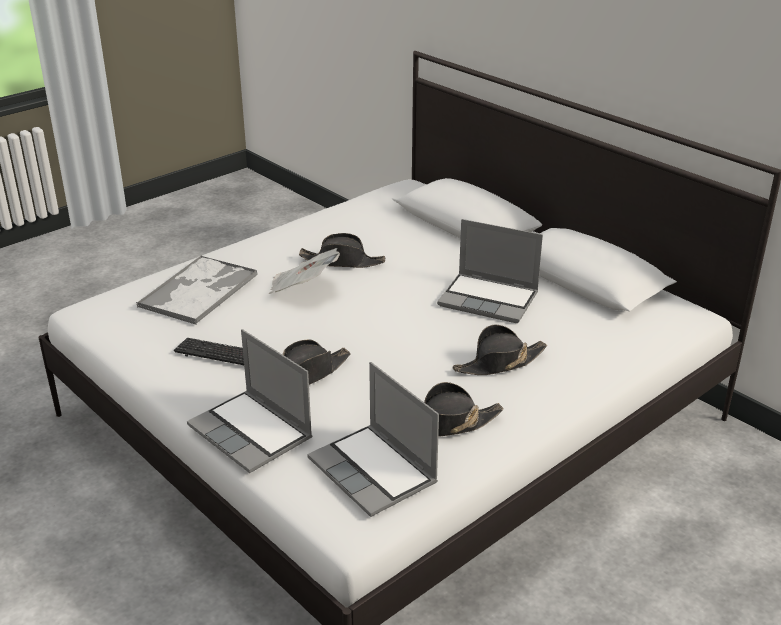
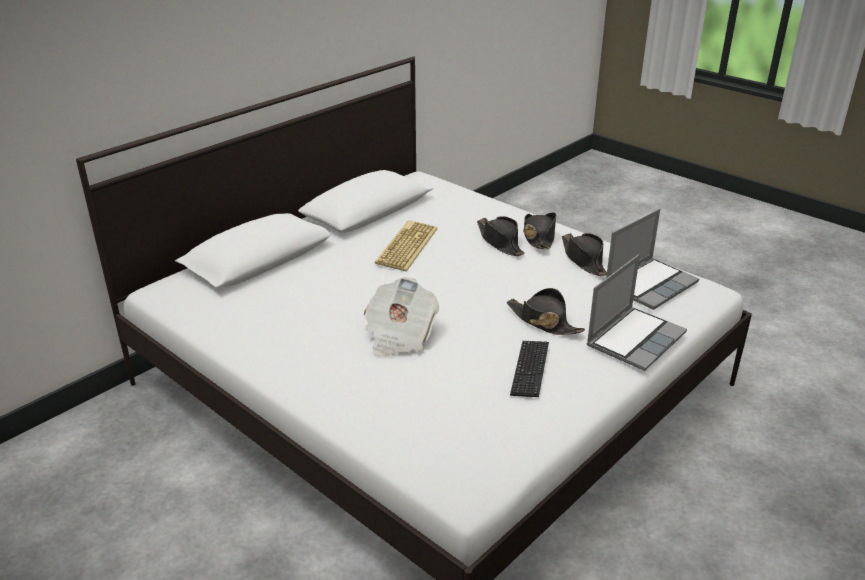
camera: 95 degrees left, 0 degrees up
tray [136,255,257,325] -> none
black hat [299,233,385,268] -> black hat moved to [523,212,556,250]
laptop [437,219,543,323] -> keyboard [375,220,437,272]

